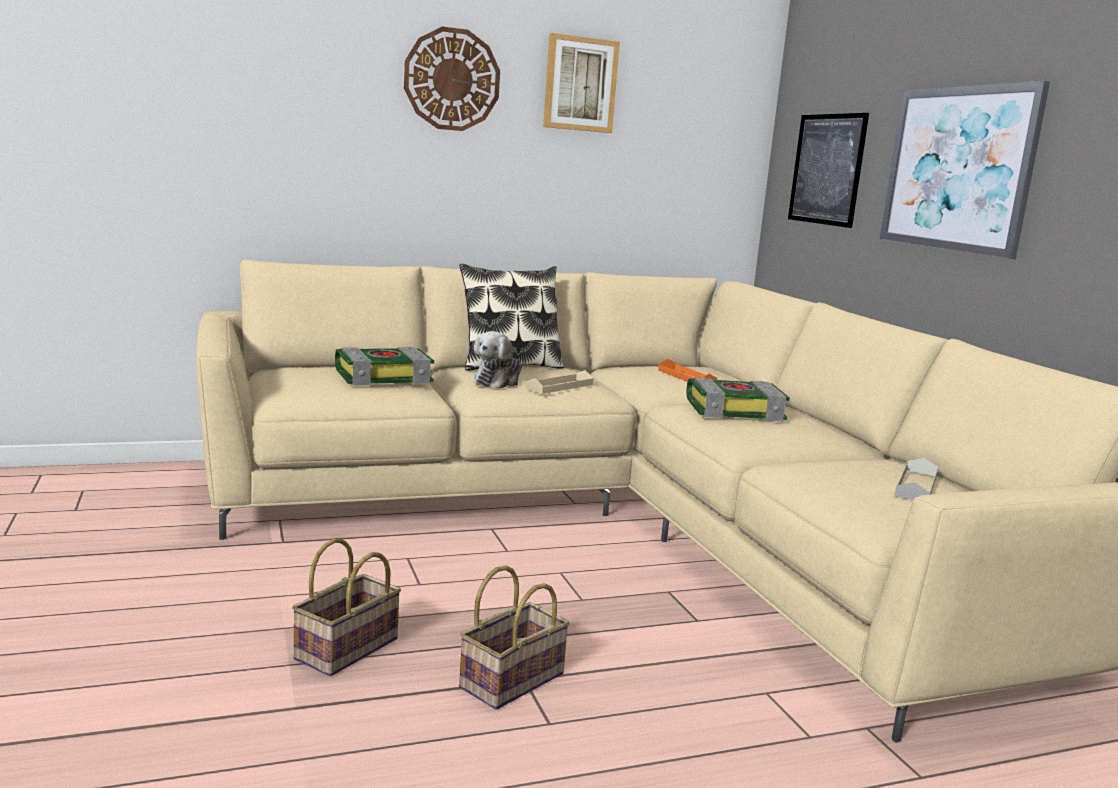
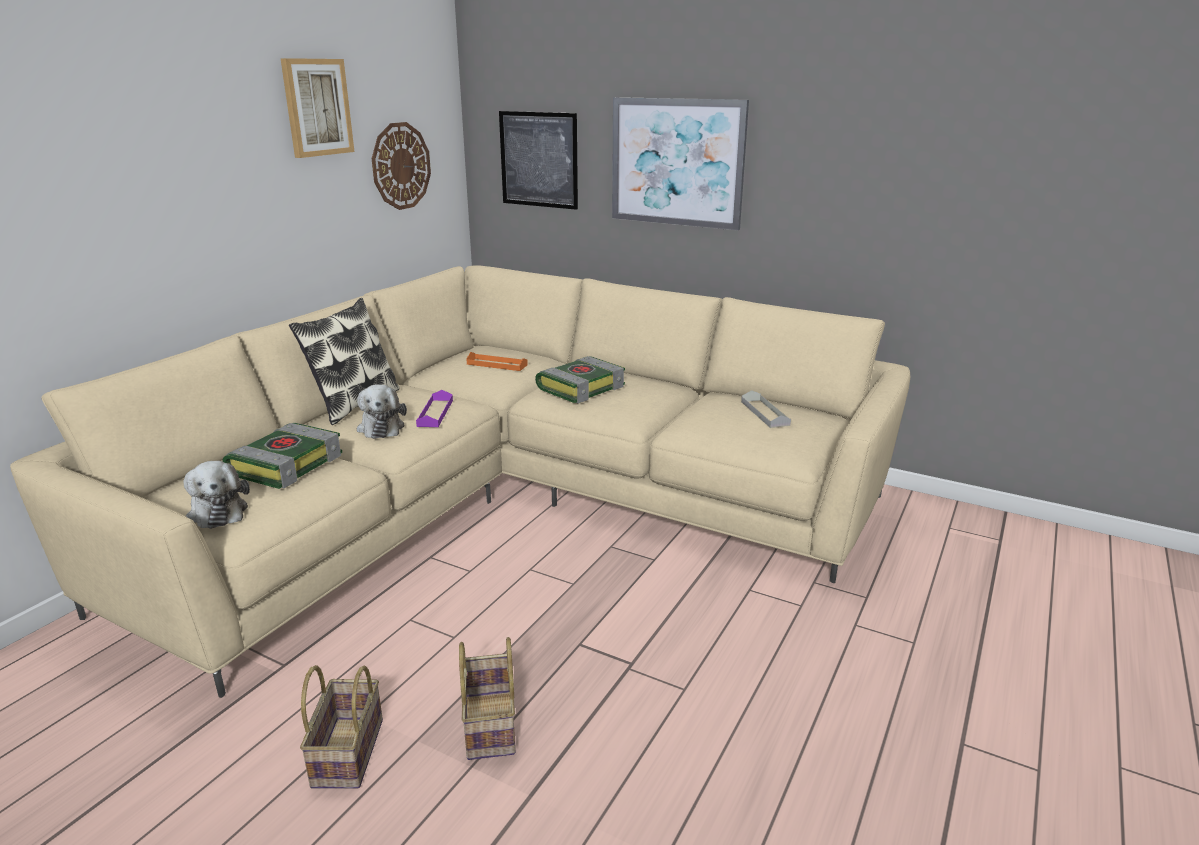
camera: 40 degrees left, 10 degrees up
wall clock [404,26,500,131] -> wall clock moved to [372,122,431,210]
basket [459,565,570,710] -> basket moved to [300,665,383,789]
beige tray [525,370,593,394] -> purple tray [416,390,453,427]
none -> plush toy [184,461,250,529]

